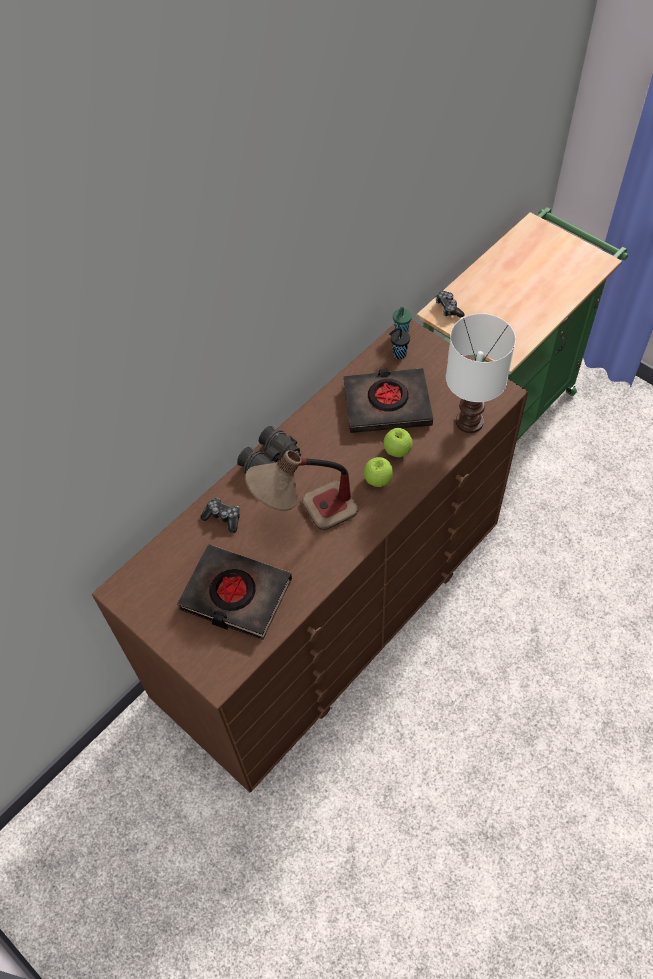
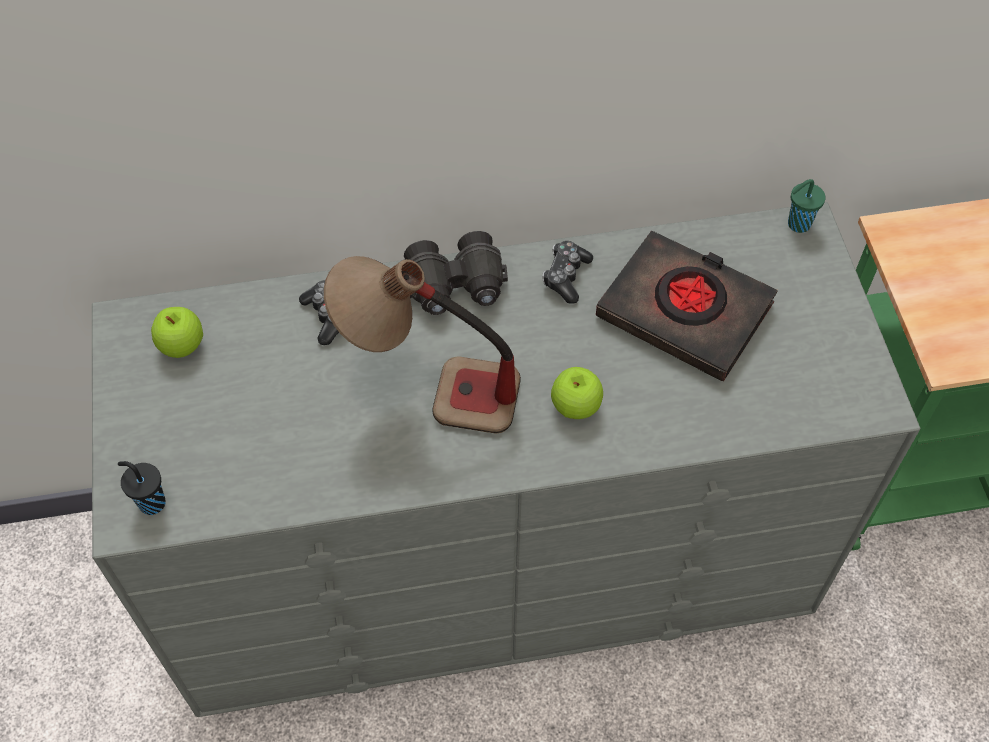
camera: 35 degrees right, 0 degrees up
brown dresser [92,319,528,793] -> grey dresser [92,202,921,717]
black book [177,544,292,640] -> none
apple [383,428,413,457] -> apple moved to [151,307,203,358]
black cup [389,328,410,359] -> black cup moved to [118,461,166,515]
game controller [436,291,465,318] -> game controller moved to [542,241,593,304]
white table lamp [446,313,516,433] -> none

